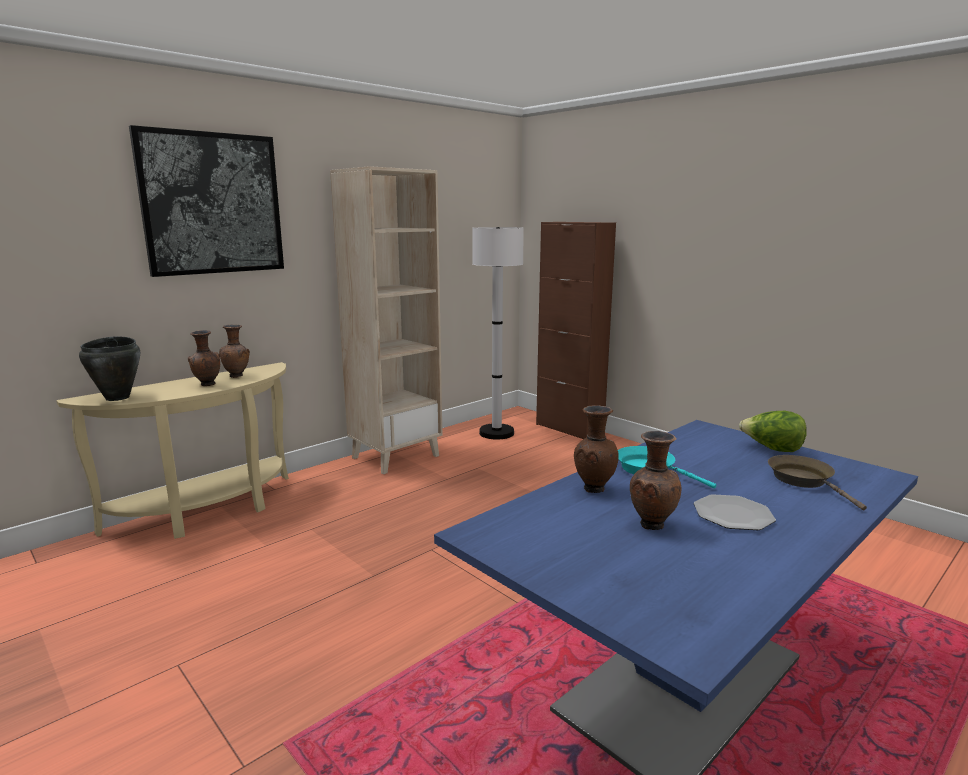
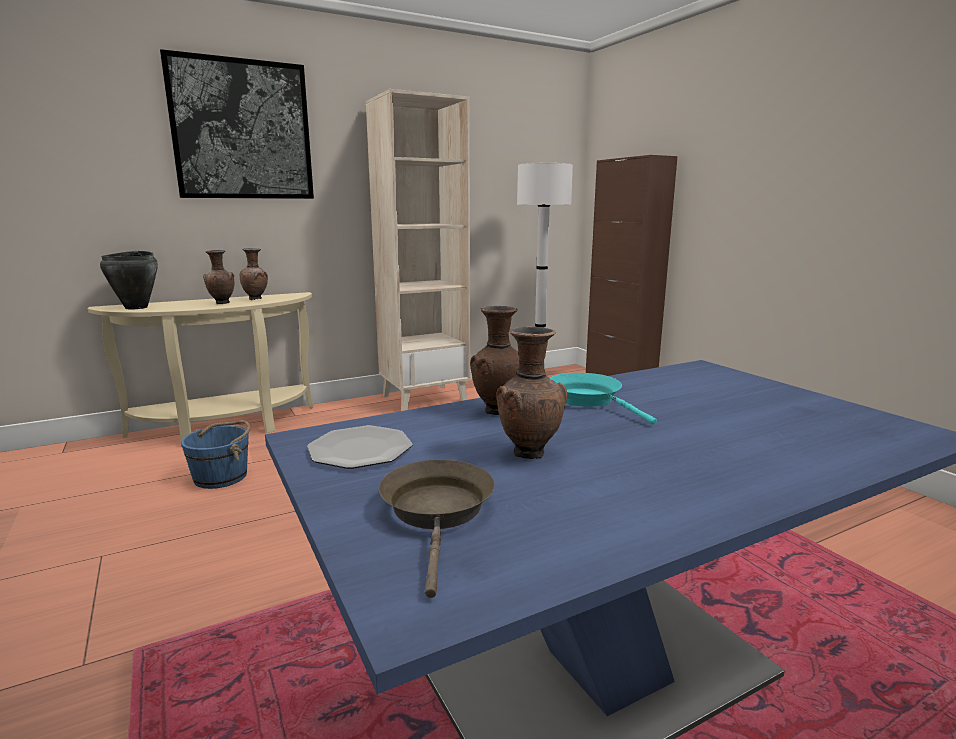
camera: 15 degrees right, 0 degrees up
plate [694,494,776,530] -> plate moved to [307,425,413,469]
lettuce [739,411,806,452] -> none
brown frying pan [768,455,867,510] -> brown frying pan moved to [379,459,495,598]
none -> blue bucket [181,420,251,489]

